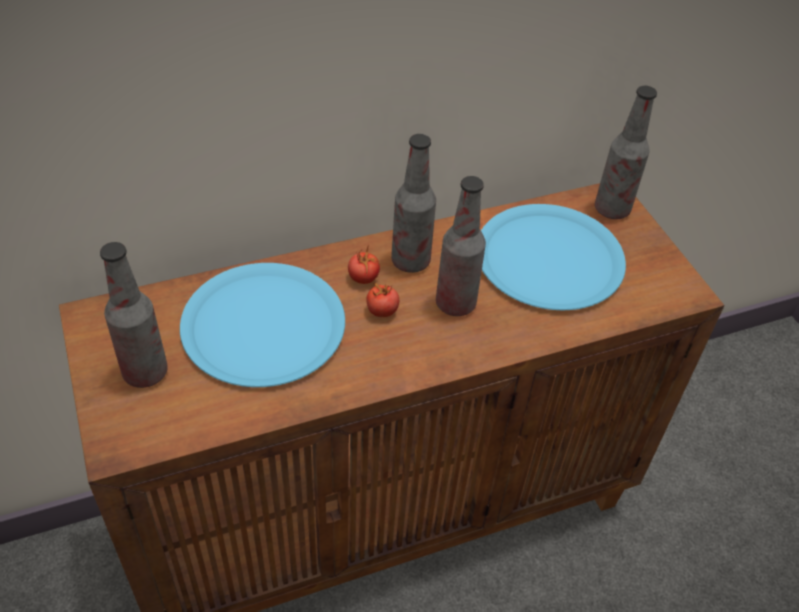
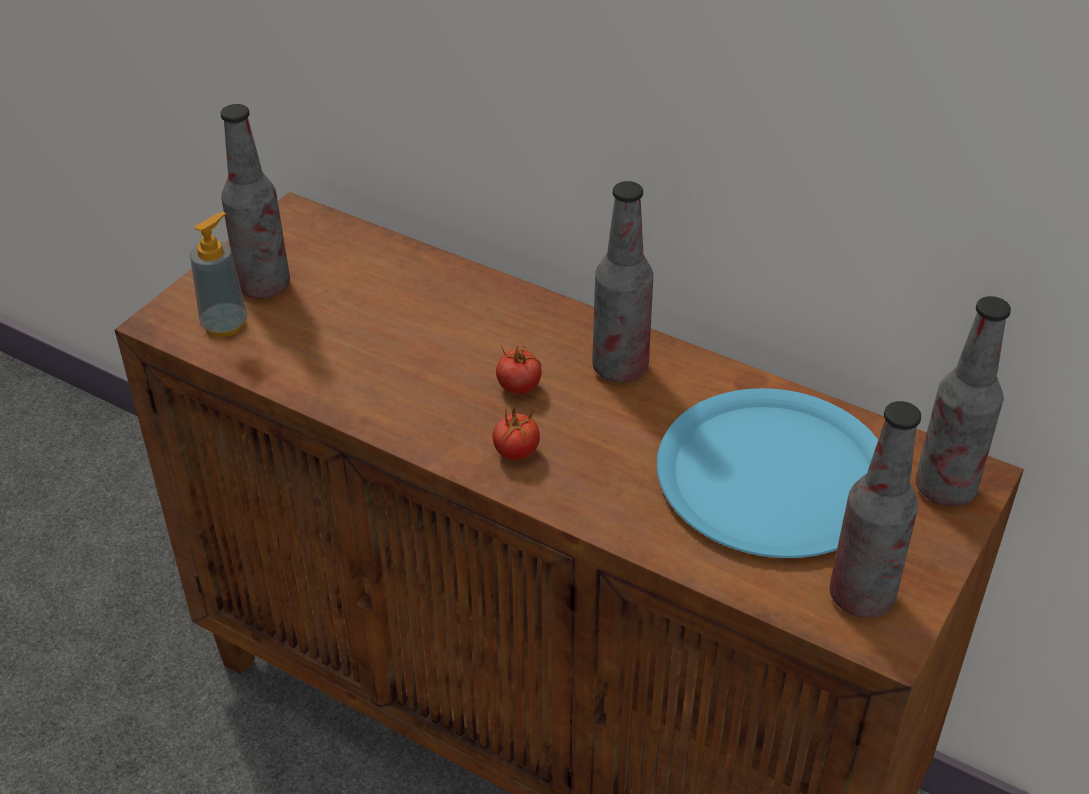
camera: 55 degrees right, 5 degrees down
blue plate [180,263,345,387] -> none
tomato [348,247,380,284] -> tomato moved to [493,406,540,460]
bottle [436,176,486,316] -> bottle moved to [829,401,921,618]
none -> soap dispenser [190,212,248,337]

